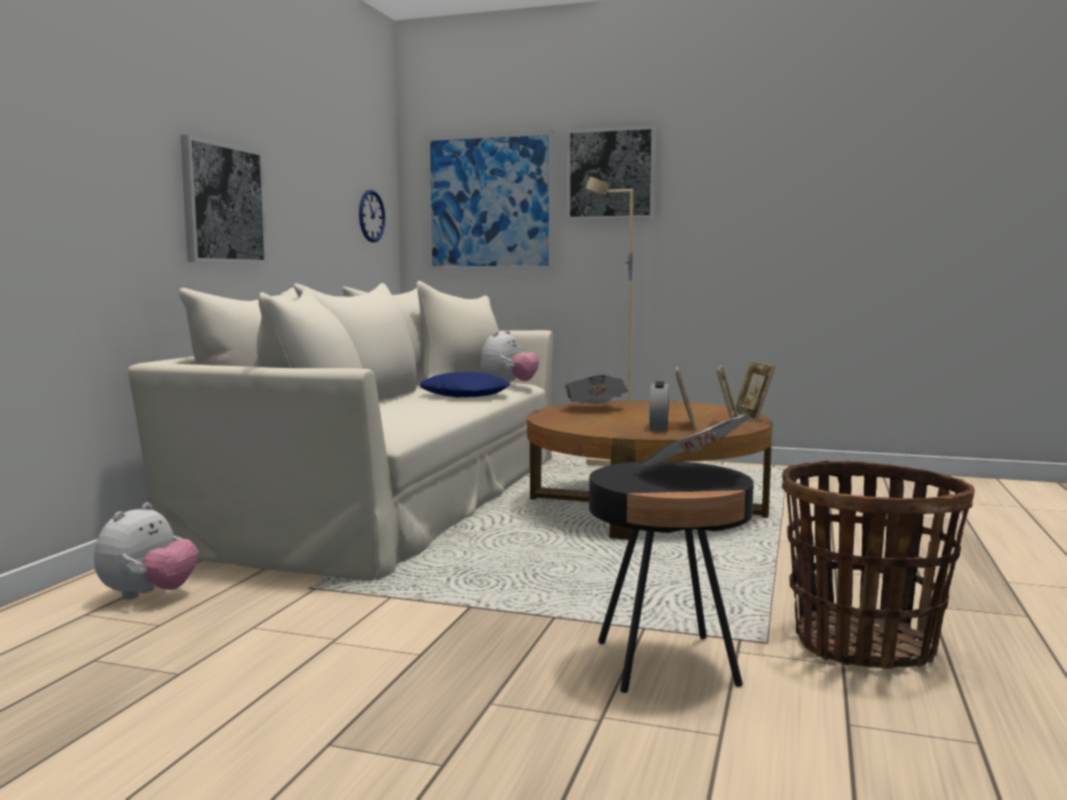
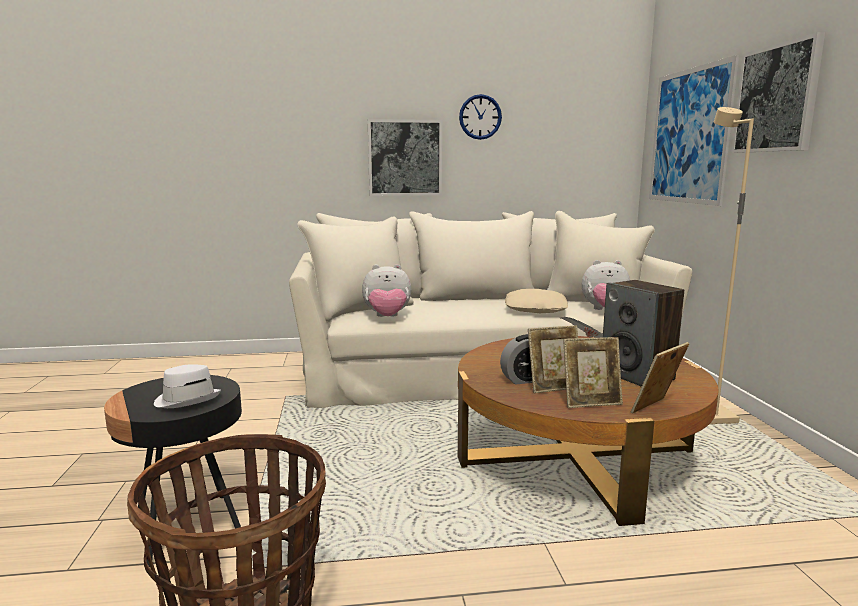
camera: 65 degrees right, 5 degrees up
plush toy [94,502,198,600] -> plush toy moved to [362,264,411,317]
wall clock [359,190,385,243] -> wall clock moved to [459,94,502,140]
blue pillow [420,372,510,397] -> beige pillow [505,289,568,313]
newspaper [634,413,751,468] -> white hat [154,364,221,408]
none -> speaker [603,280,684,387]

